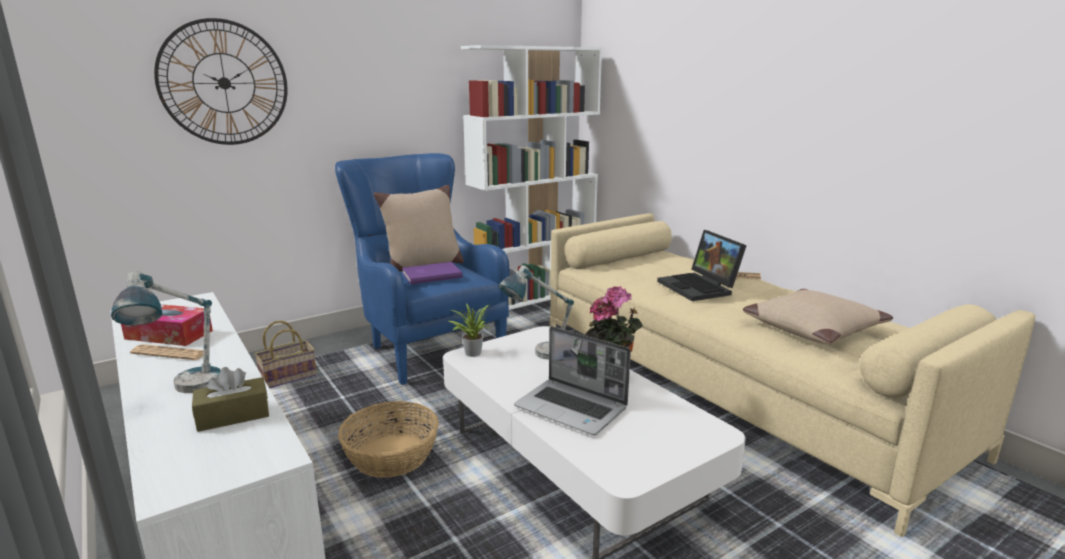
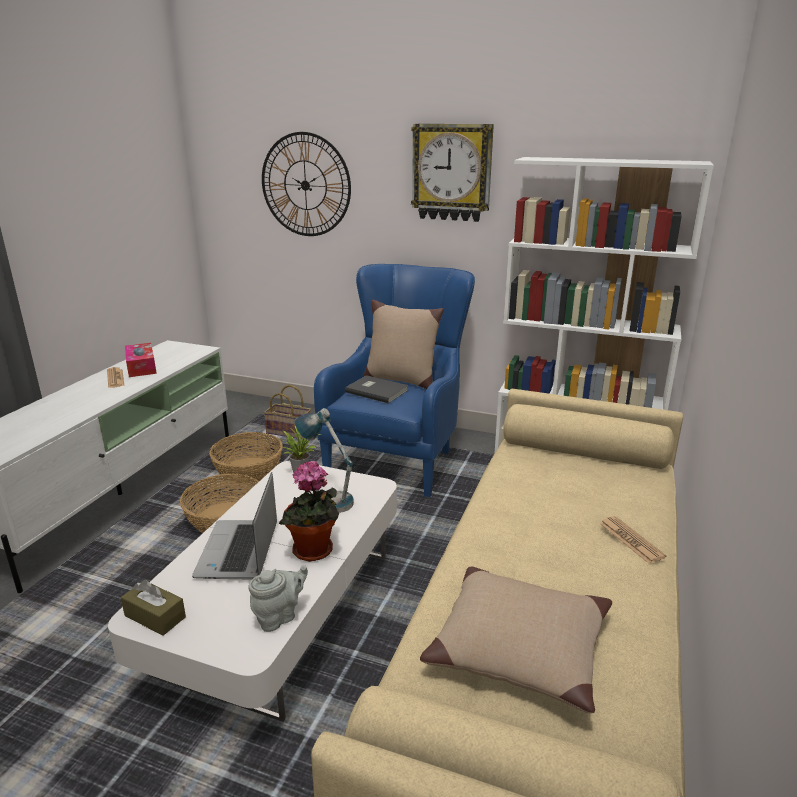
camera: 55 degrees right, 5 degrees up
table lamp [111,271,221,393] -> none
brown tissue box [192,367,269,432] -> brown tissue box moved to [121,580,186,636]
purple book [402,262,463,284] -> grey book [345,375,408,403]
laptop [657,230,747,301] -> none
none -> basket [209,432,283,484]
none -> grey teapot [248,565,308,632]
none -> wall clock [411,124,494,222]

